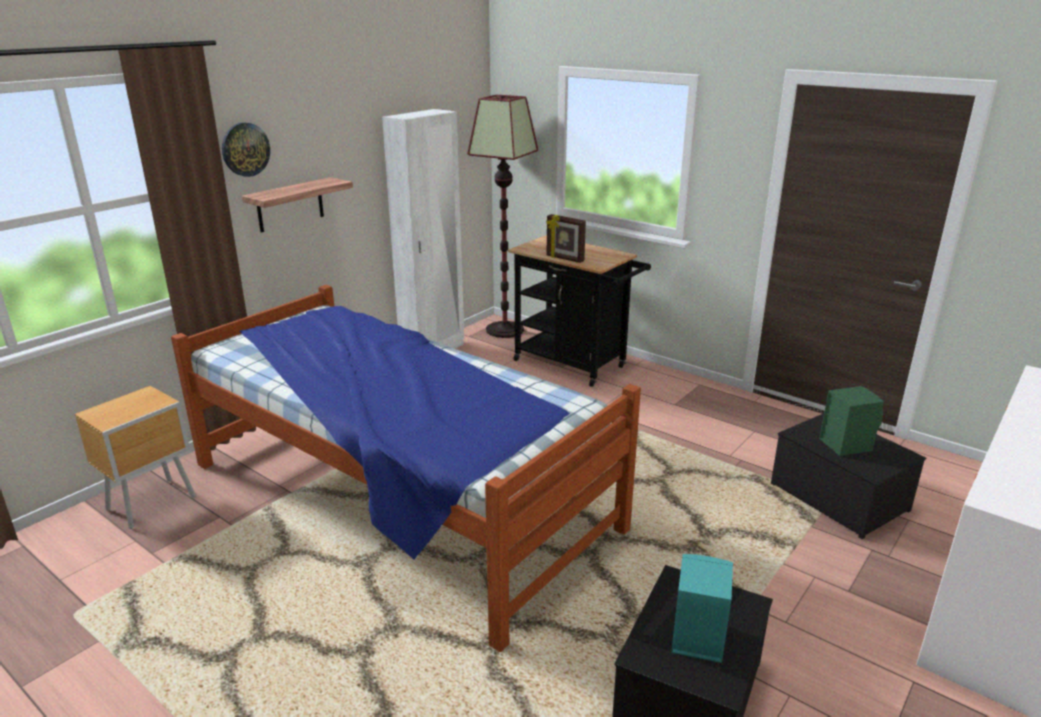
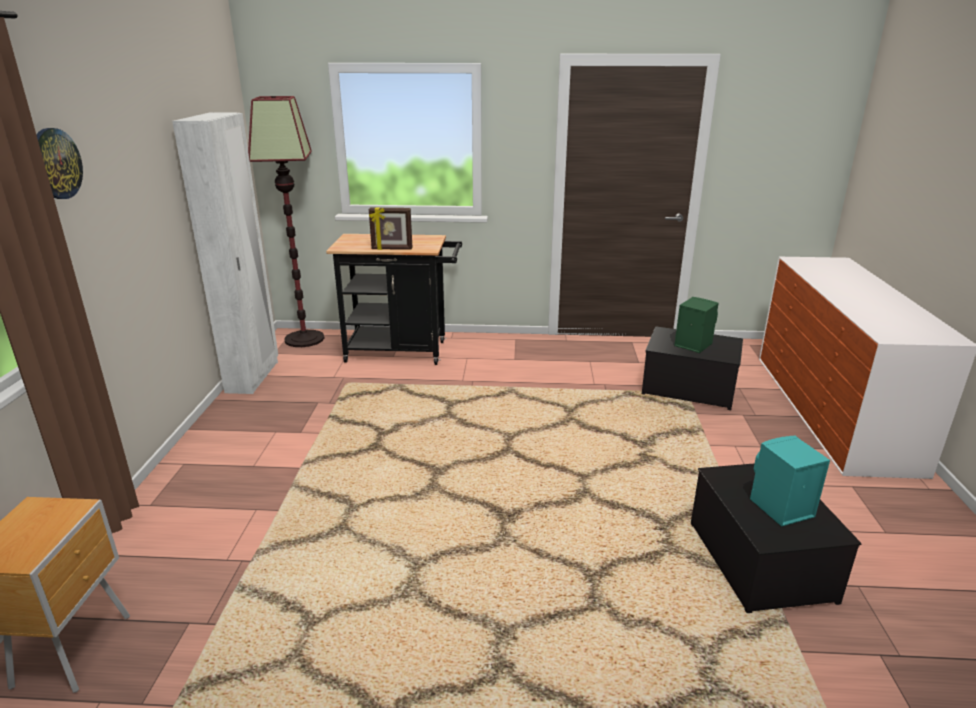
camera: 35 degrees left, 0 degrees up
bed [171,285,641,652] -> none
shelf [242,177,353,233] -> none

